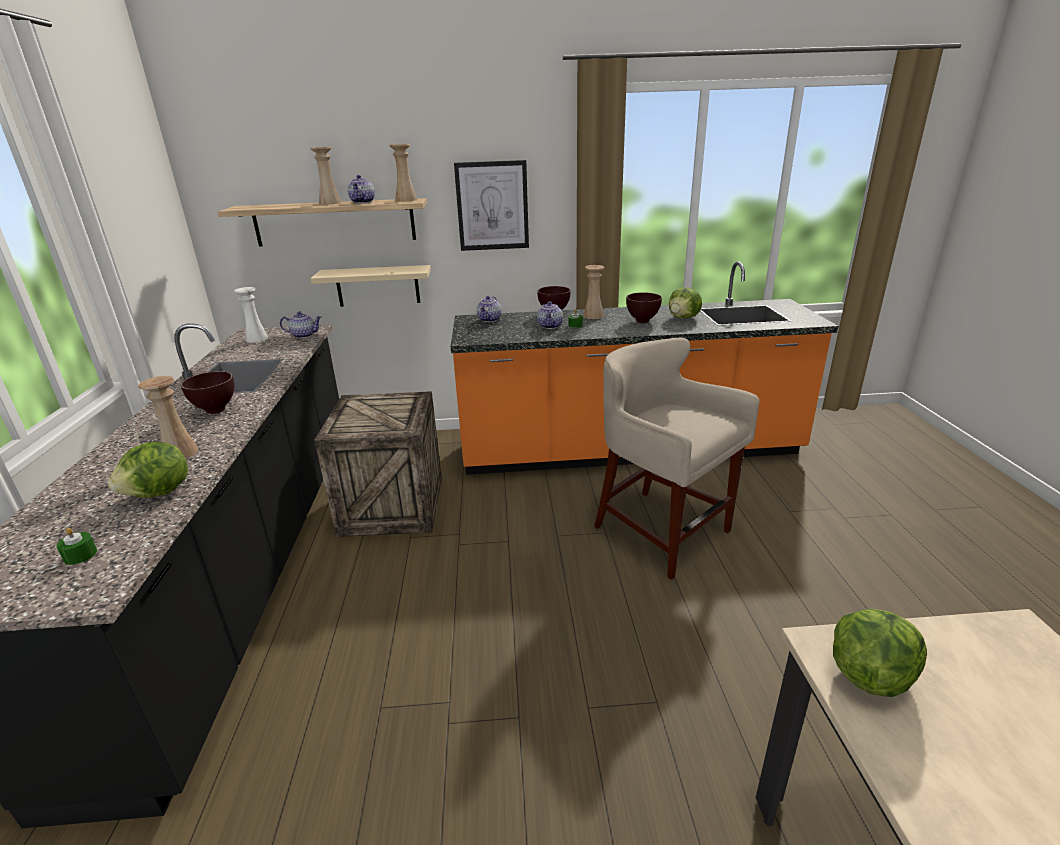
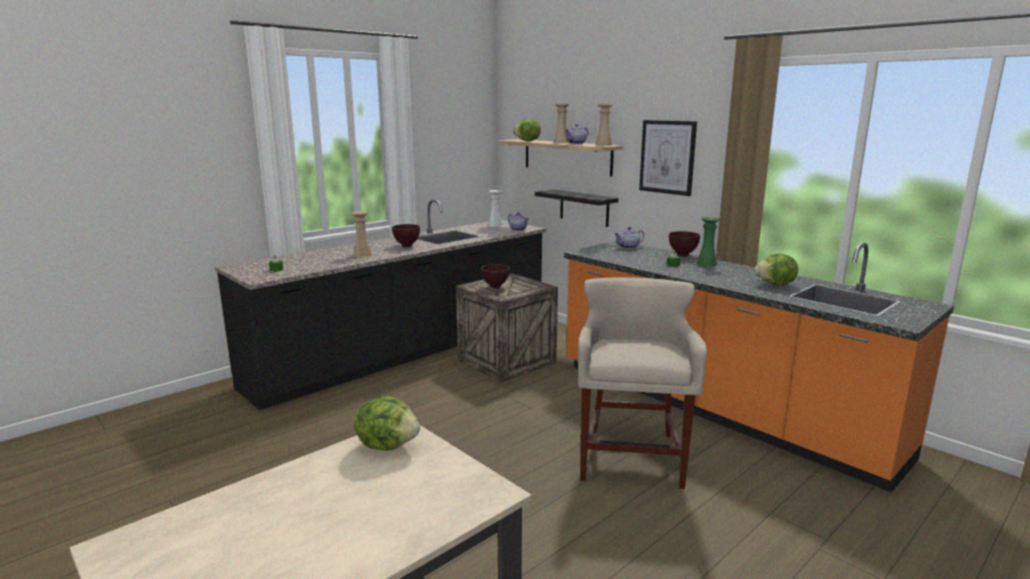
camera: 50 degrees right, 10 degrees down
lettuce [108,442,188,498] -> lettuce moved to [513,119,541,141]
beige shelf [310,265,431,307] -> black shelf [535,189,619,227]
teapot [537,301,563,329] -> none
beige vase [583,265,604,319] -> green vase [696,217,720,267]
brown bowl [626,292,662,323] -> brown bowl moved to [481,264,509,289]

